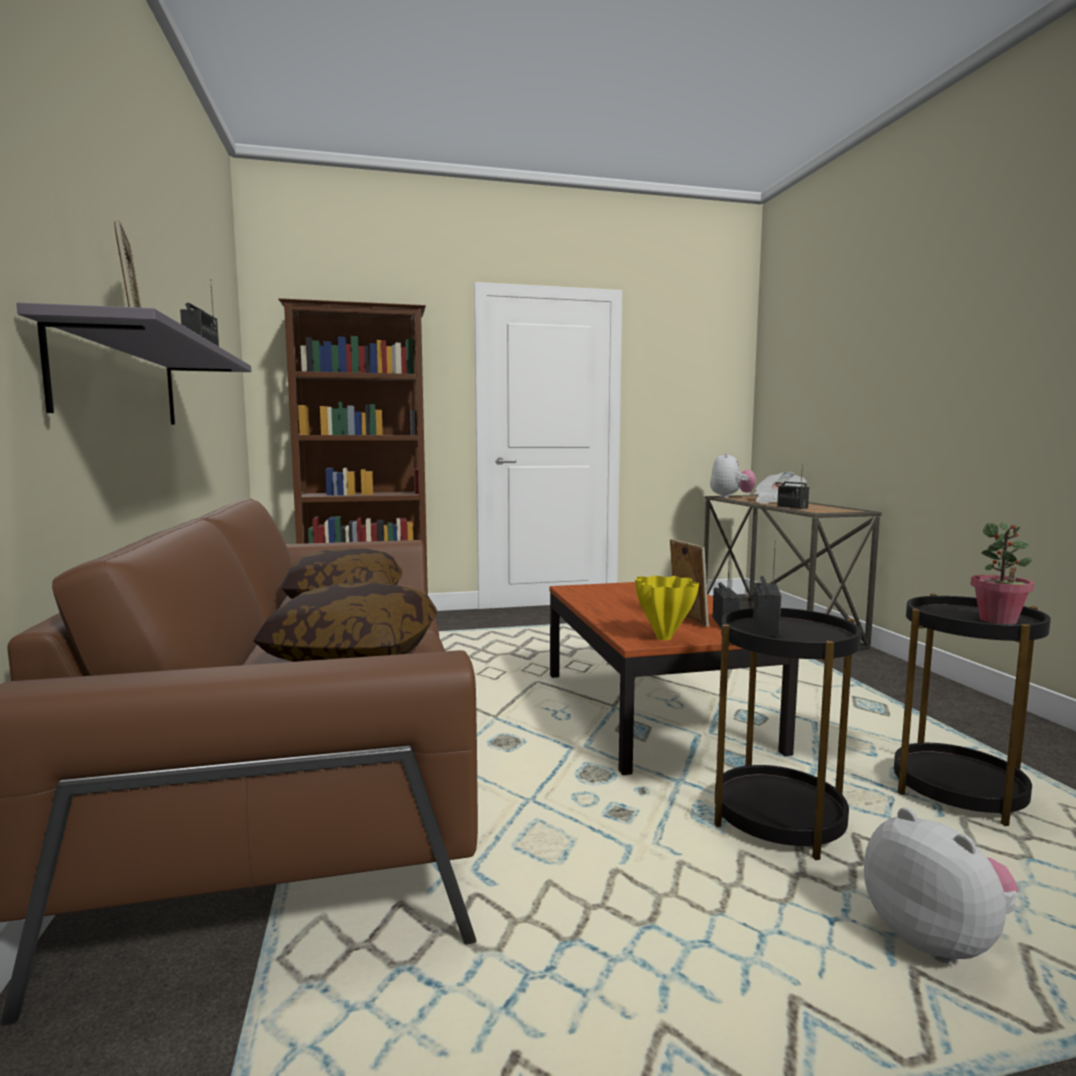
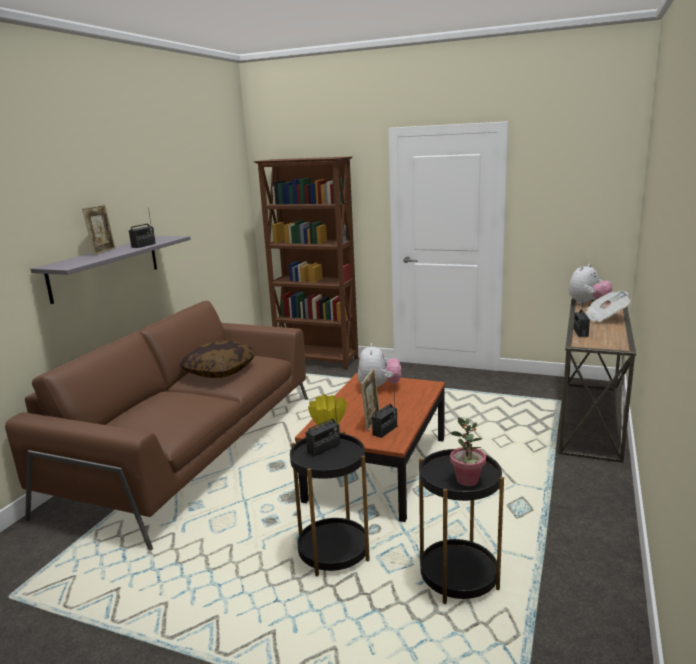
camera: 35 degrees right, 10 degrees up
pillow [254,583,437,662] -> none
plush toy [864,807,1018,963] -> plush toy moved to [358,343,401,387]

